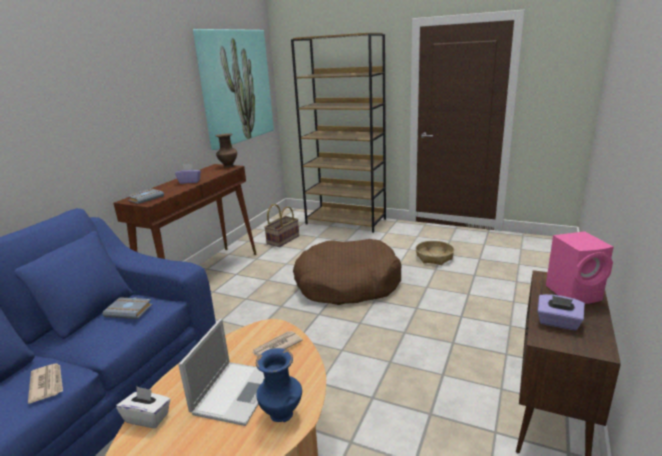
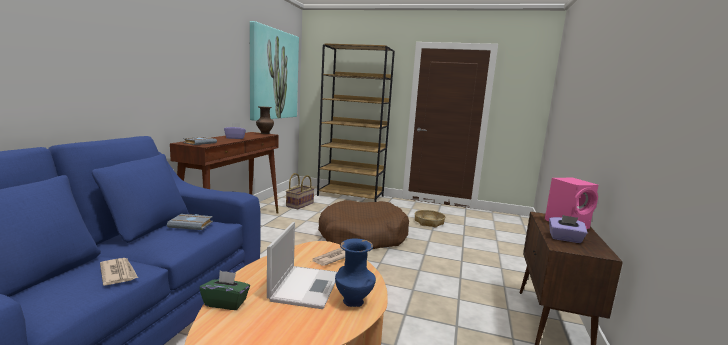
camera: 10 degrees left, 10 degrees down
white tissue box [116,386,170,428] -> green tissue box [200,270,250,310]

